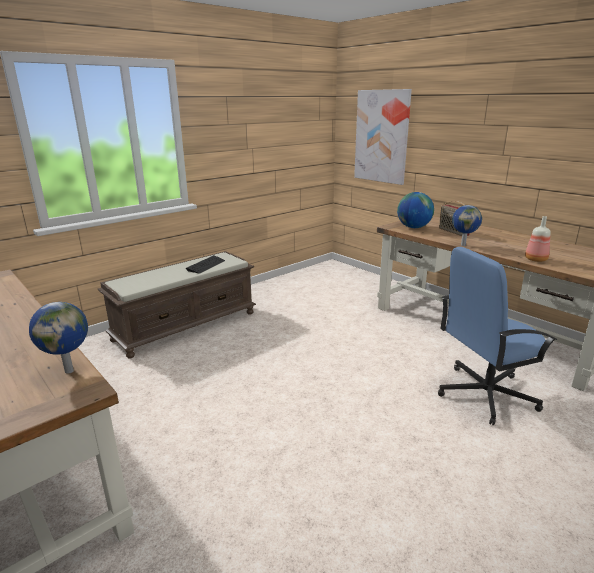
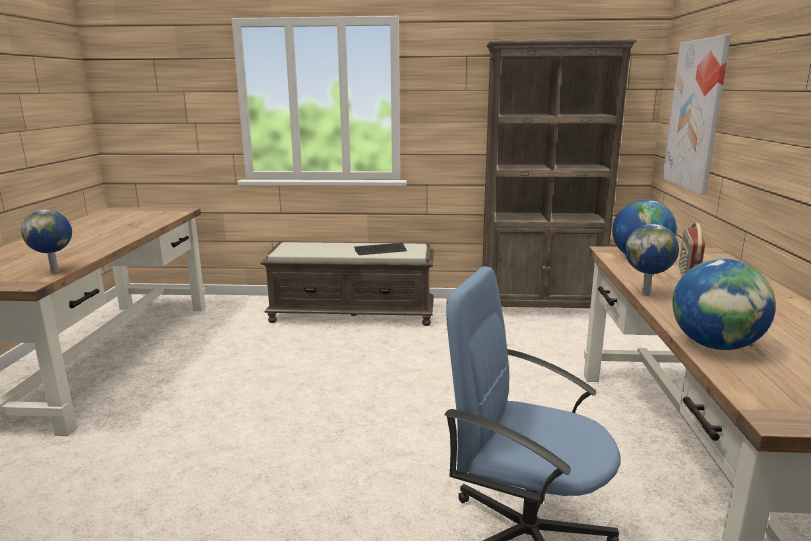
camera: 45 degrees right, 5 degrees down
bottle [525,216,551,262] -> globe [672,259,776,350]
none -> brown bookcase [482,38,637,308]

